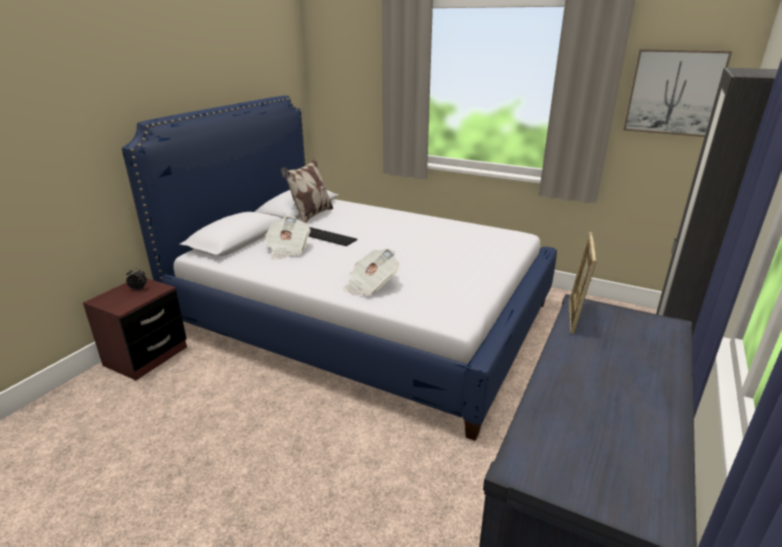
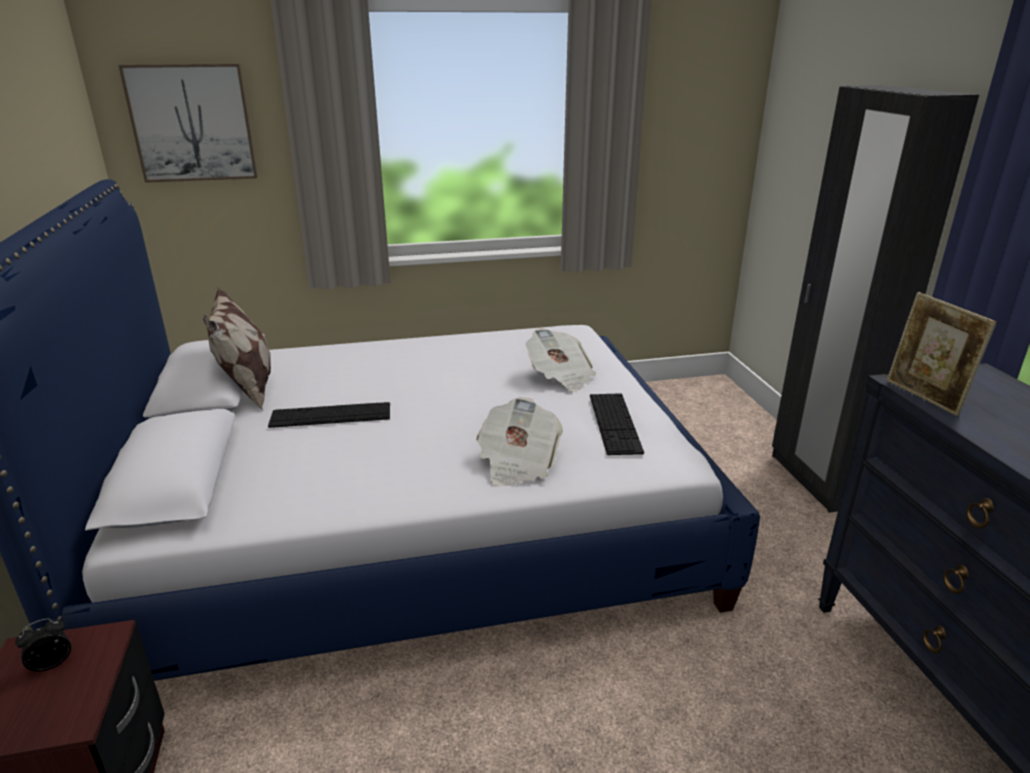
camera: 40 degrees left, 0 degrees up
newspaper [265,216,311,259] -> newspaper moved to [525,328,596,392]
picture [623,49,732,137] -> picture moved to [118,64,258,183]
none -> keyboard [590,393,644,455]

